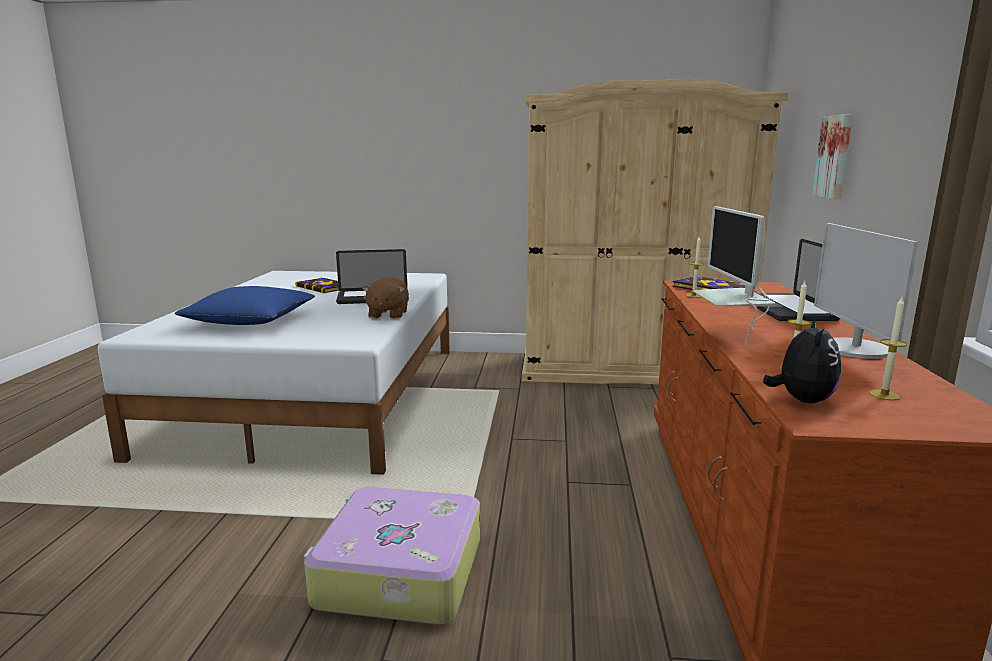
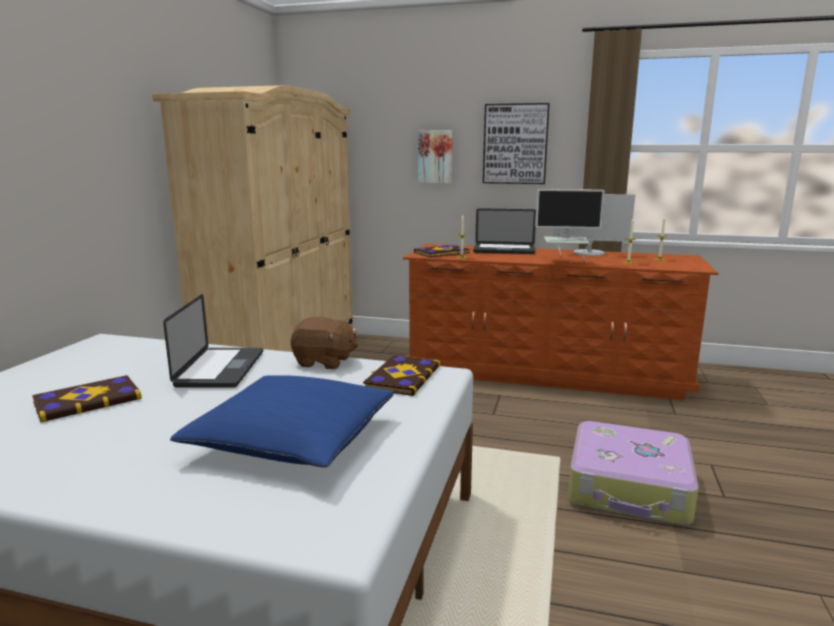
camera: 80 degrees left, 0 degrees up
plush toy [763,318,841,403] -> none
none -> book [363,355,440,396]
none -> picture [483,103,550,184]

